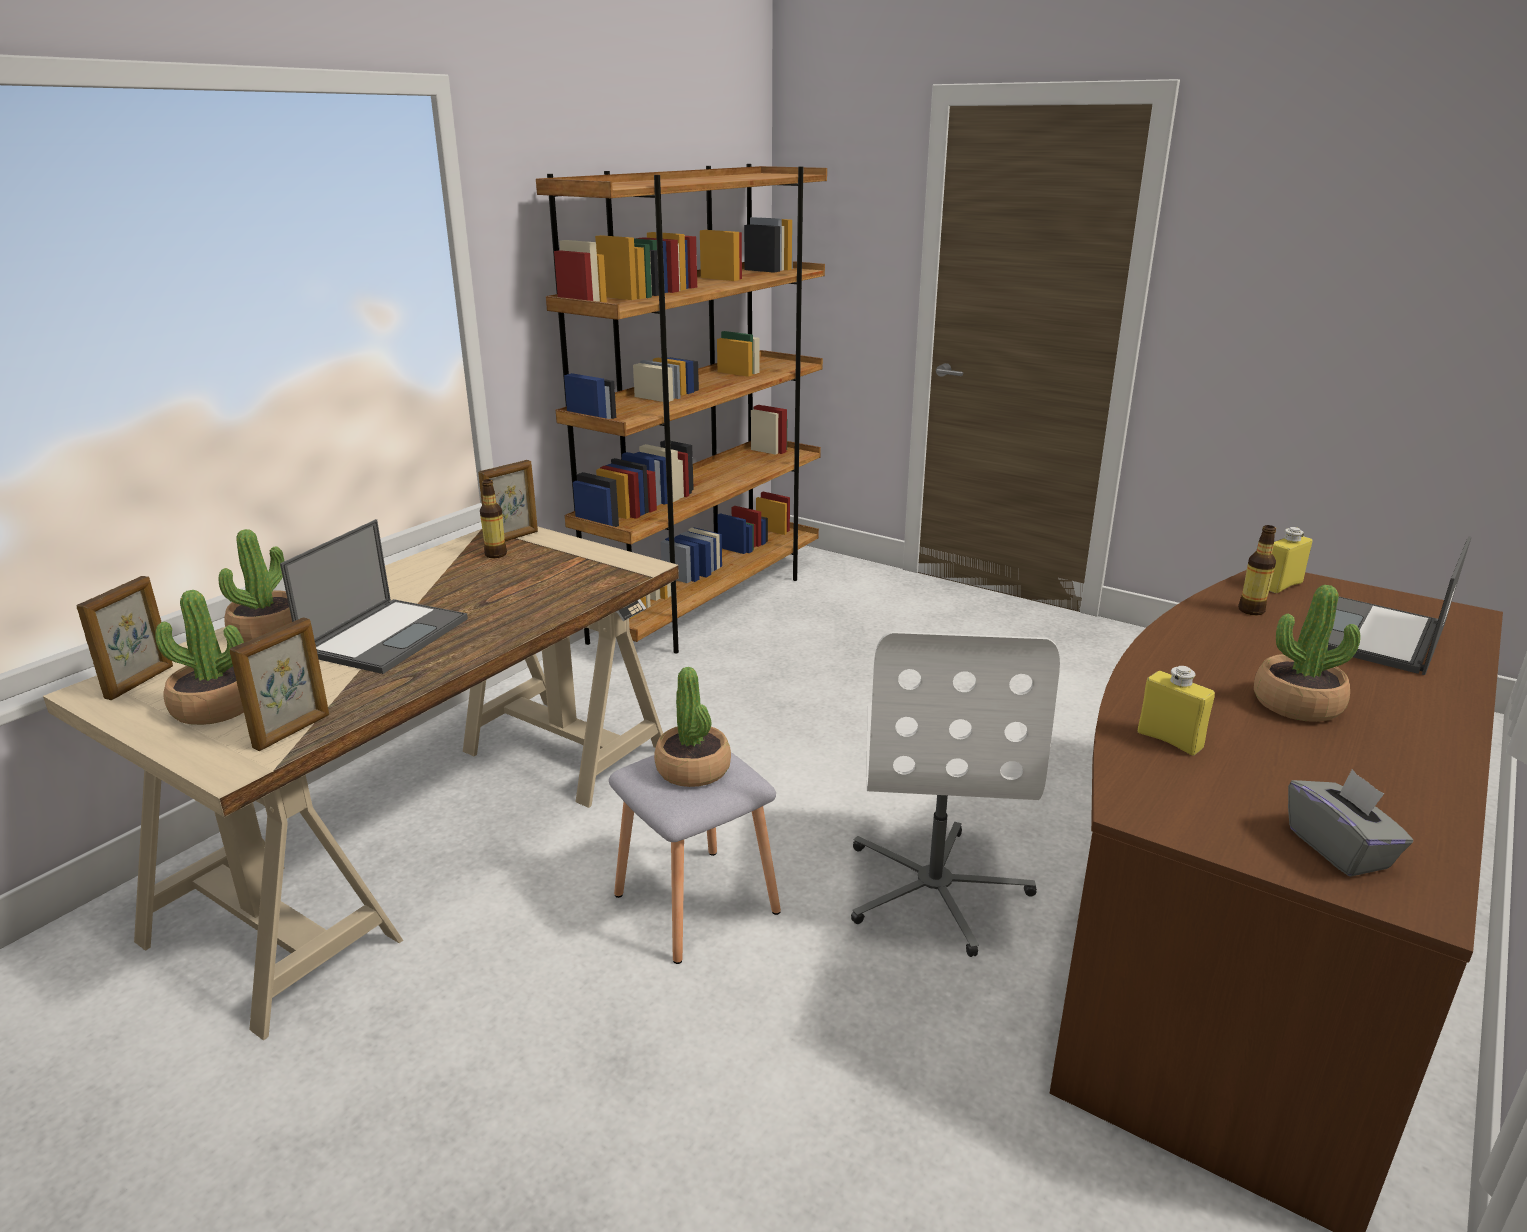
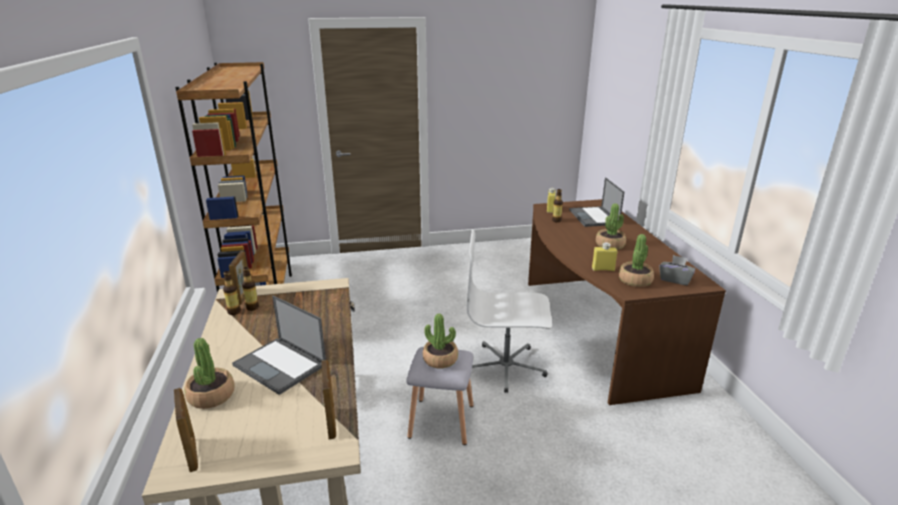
camera: 45 degrees left, 0 degrees up
potted plant [155,590,244,725] -> potted plant moved to [619,234,654,287]
laptop [280,519,468,674] -> laptop turned 150 degrees clockwise [232,295,326,395]
white office chair [851,632,1060,957] -> white office chair turned 135 degrees clockwise [467,230,552,393]
none -> bottle [223,271,241,315]

